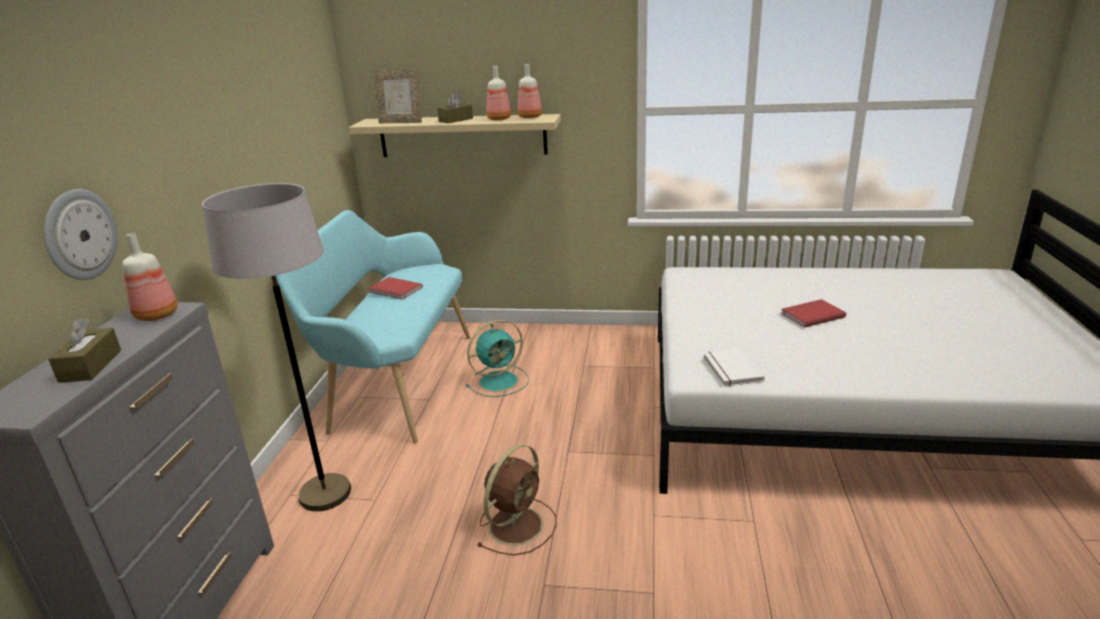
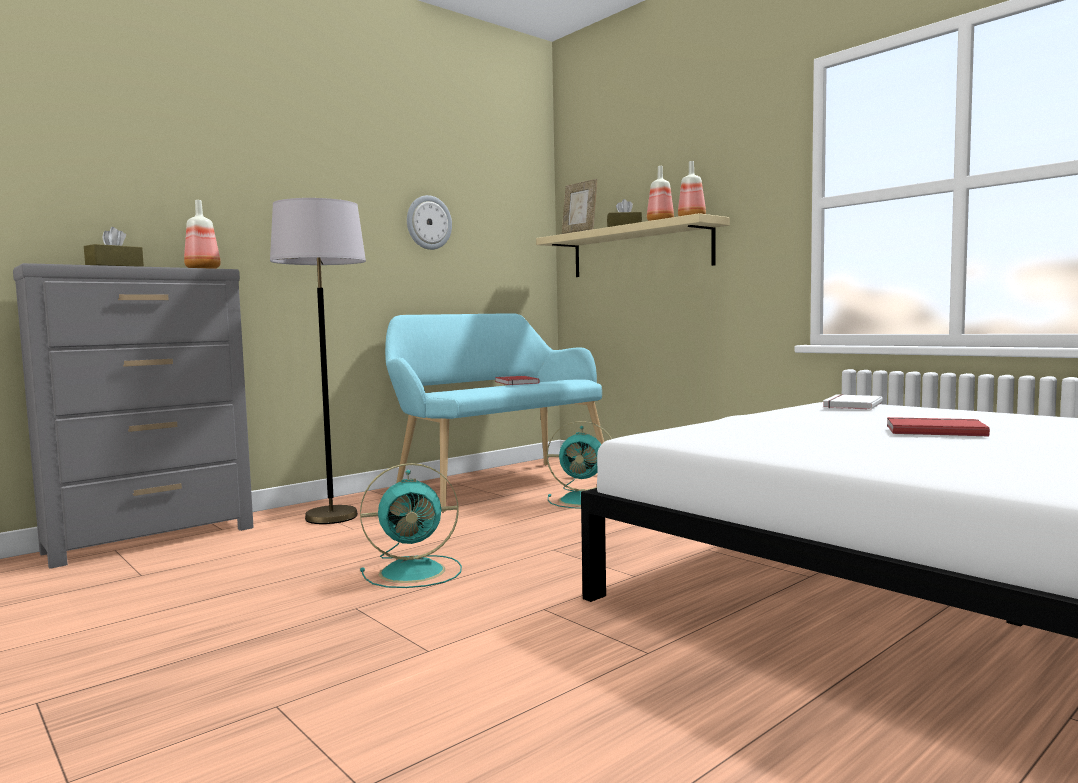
camera: 40 degrees right, 20 degrees down
wall clock [44,189,118,280] -> wall clock moved to [407,195,452,250]
brown fan [476,444,557,555] -> turquoise fan [360,463,462,588]
white book [704,348,765,387] -> white book moved to [823,394,883,410]

